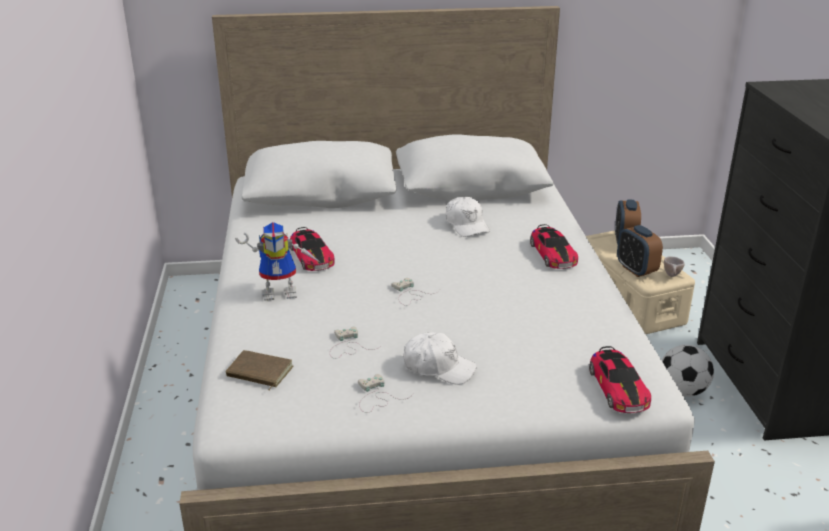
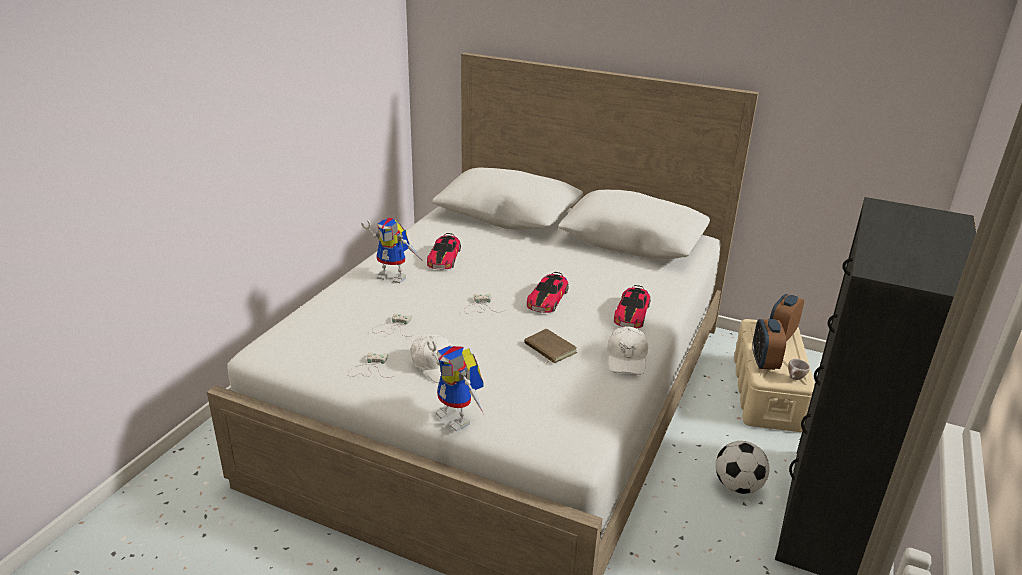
camera: 30 degrees right, 0 degrees up
brown book [226,350,293,391] -> brown book moved to [524,329,577,363]
white cap [446,197,490,237] -> white cap moved to [607,326,648,375]
toy car [589,346,651,413] -> toy car moved to [527,272,569,313]
none -> toy robot [427,341,484,431]

